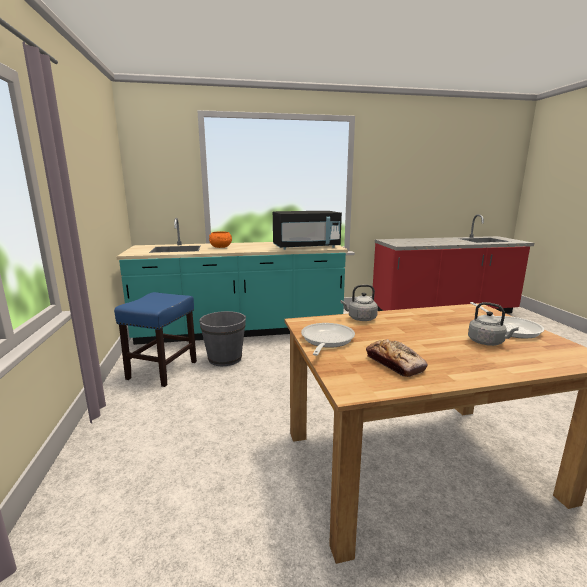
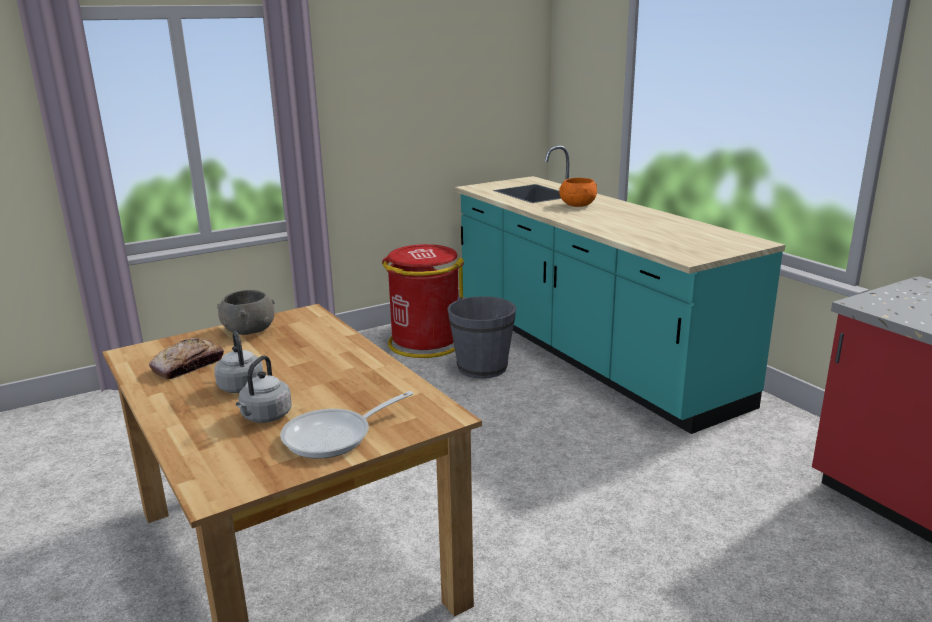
camera: 70 degrees right, 5 degrees up
blue stool [114,292,197,387] -> red trash can [382,244,464,358]
black microwave [273,211,342,250] -> none
frying pan [301,323,355,356] -> grey bowl [217,290,275,335]
grey kettle [341,284,378,321] -> grey kettle moved to [214,332,263,393]

